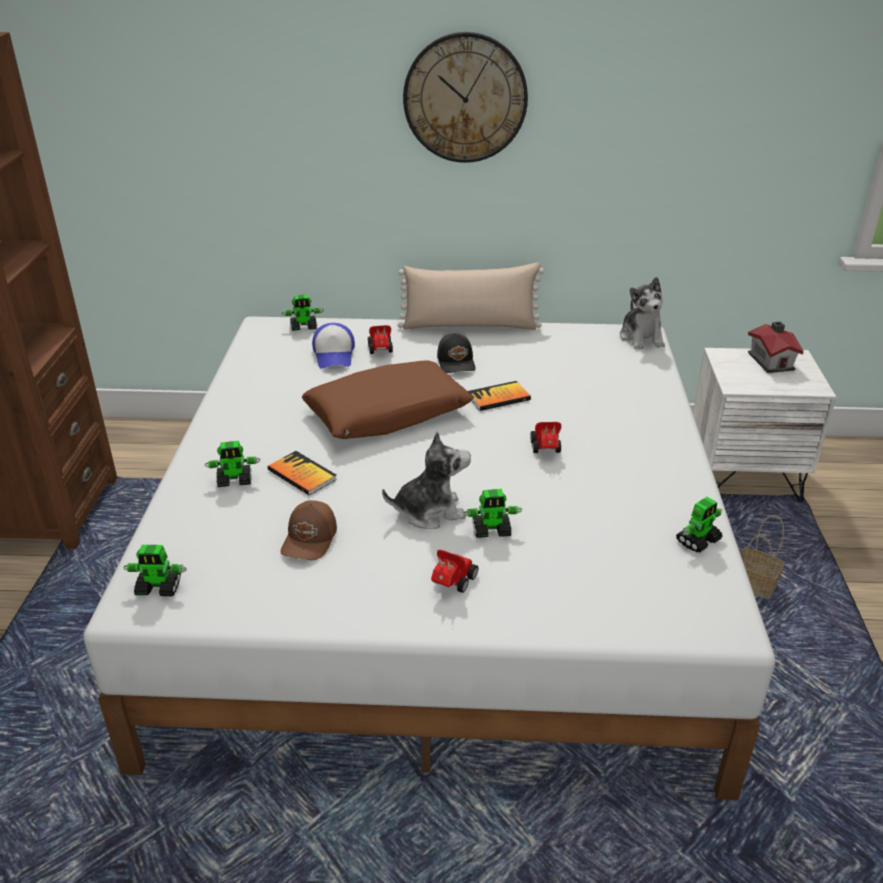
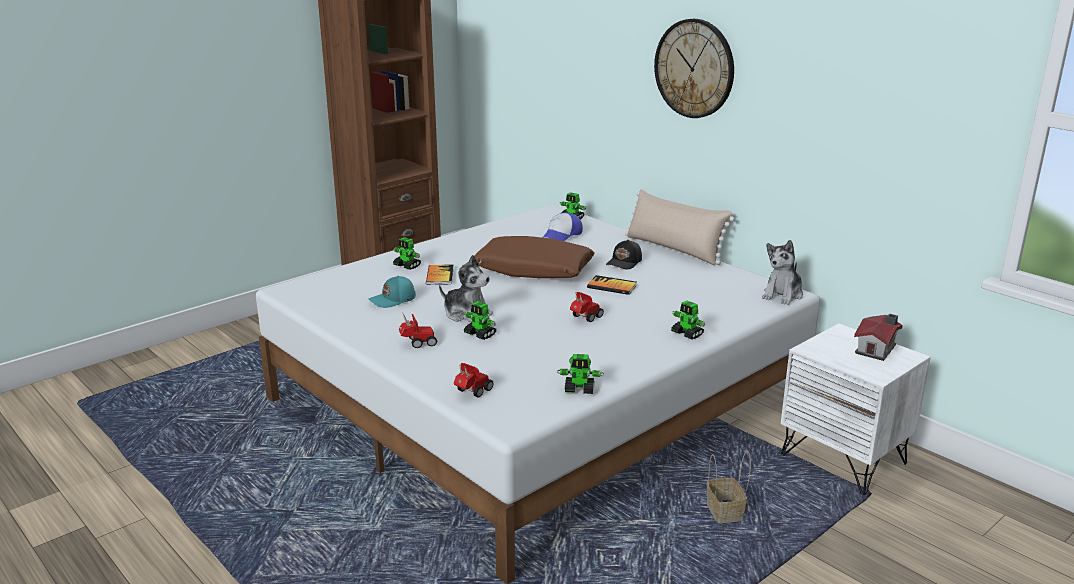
camera: 45 degrees right, 10 degrees down
toy robot [124,545,187,596] -> toy robot moved to [671,301,705,340]
brown cap [281,500,337,560] -> turquoise cap [369,276,416,308]
toy car [368,325,393,354] -> toy car moved to [454,363,494,397]

